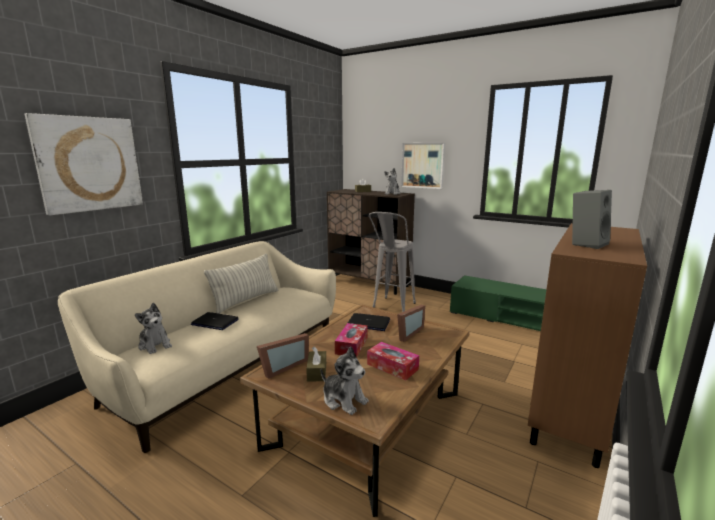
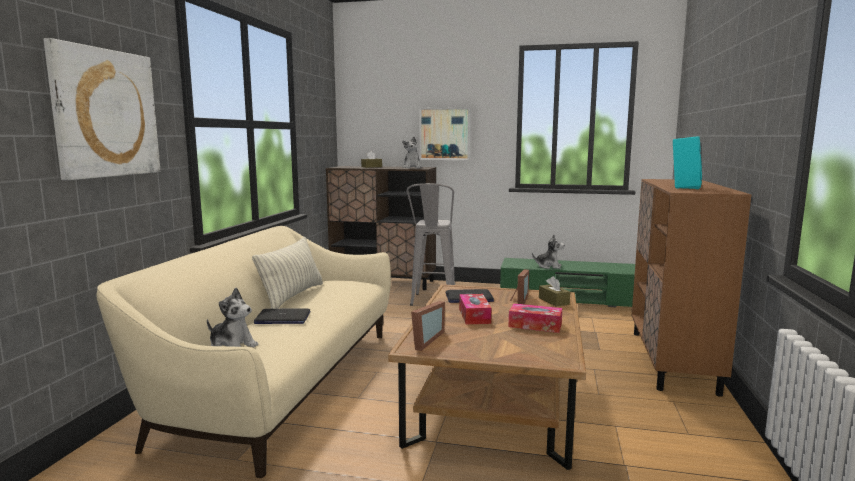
camera: 20 degrees left, 5 degrees down
brown tissue box [306,346,326,382] -> brown tissue box moved to [539,276,570,307]
plush toy [321,346,369,415] -> plush toy moved to [532,234,565,269]
grey speaker [572,190,612,249] -> turquoise speaker [673,136,702,189]

